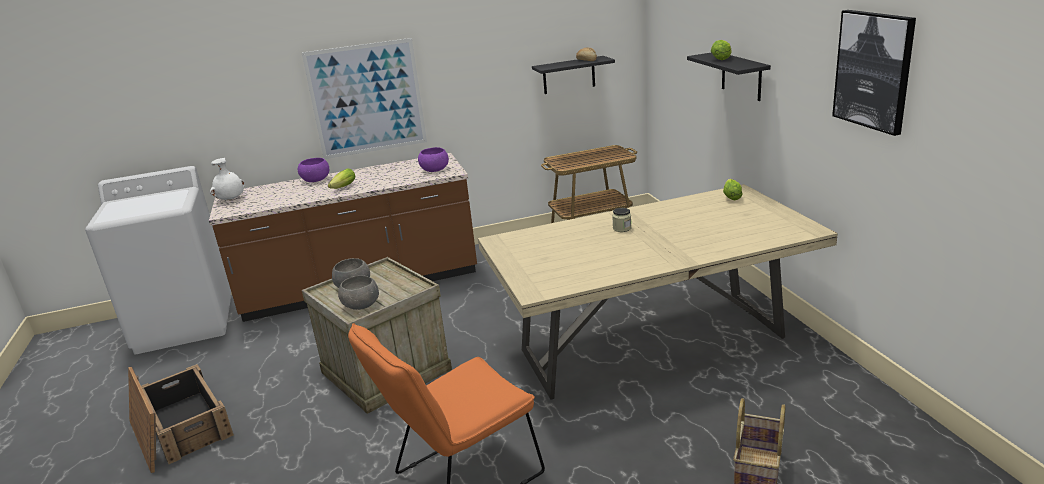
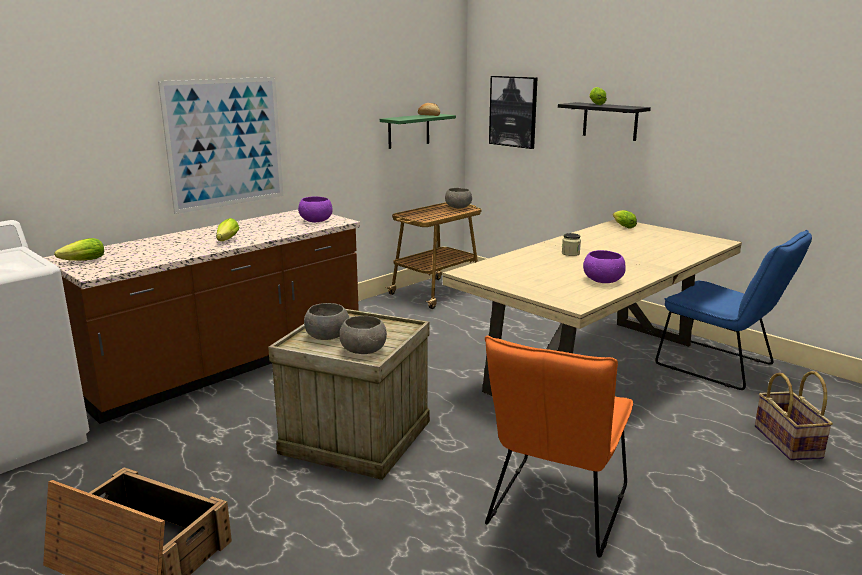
camera: 30 degrees left, 5 degrees down
white vase [210,158,245,200] -> lettuce [54,238,104,261]
purple bowl [298,158,329,182] -> purple bowl moved to [583,250,626,283]
black shelf [532,56,615,94] -> green shelf [380,114,456,149]
picture [832,10,916,136] -> picture moved to [489,76,537,149]
none -> grey bowl [445,188,472,208]
none -> blue chair [655,230,812,390]

